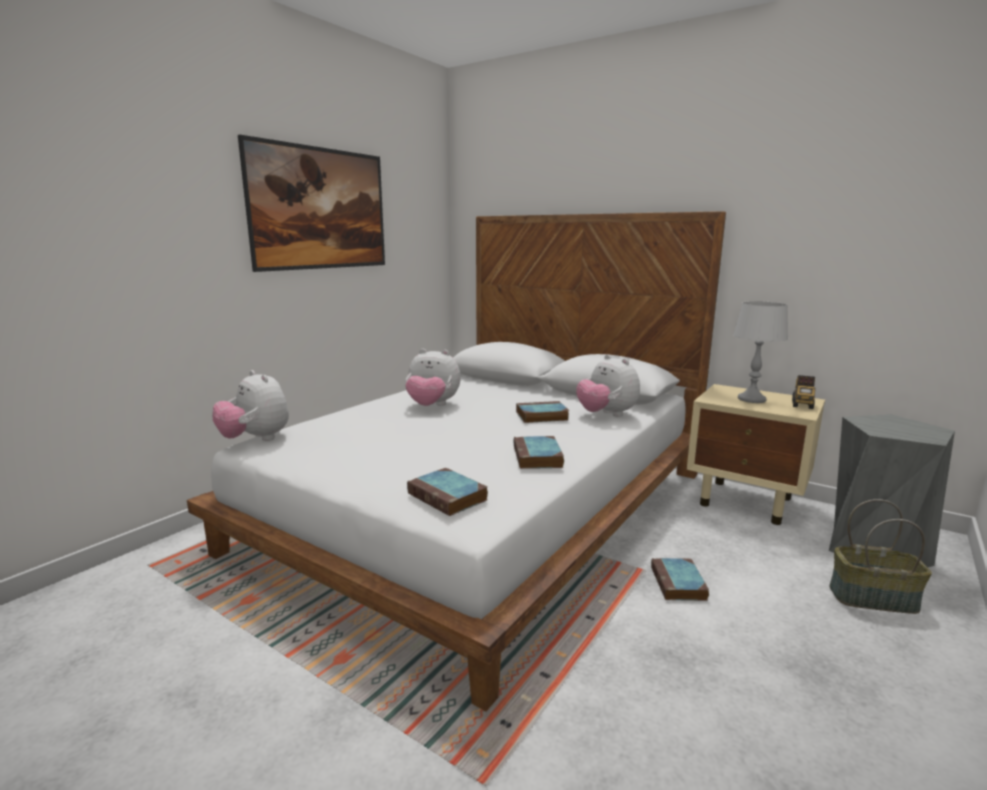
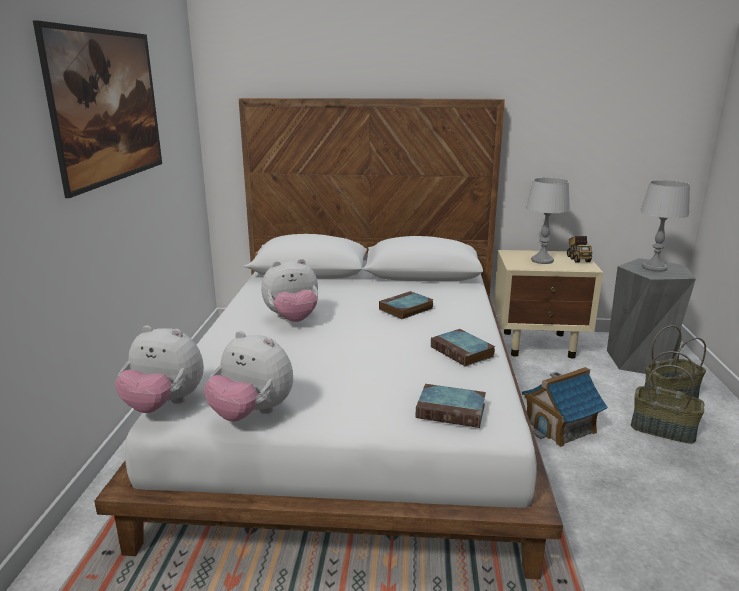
camera: 30 degrees left, 5 degrees up
plush toy [576,354,640,417] -> plush toy moved to [204,331,293,422]
book [651,558,709,601] -> toy house [522,367,608,447]
none -> basket [631,351,704,444]
none -> grey table lamp [640,180,690,272]

